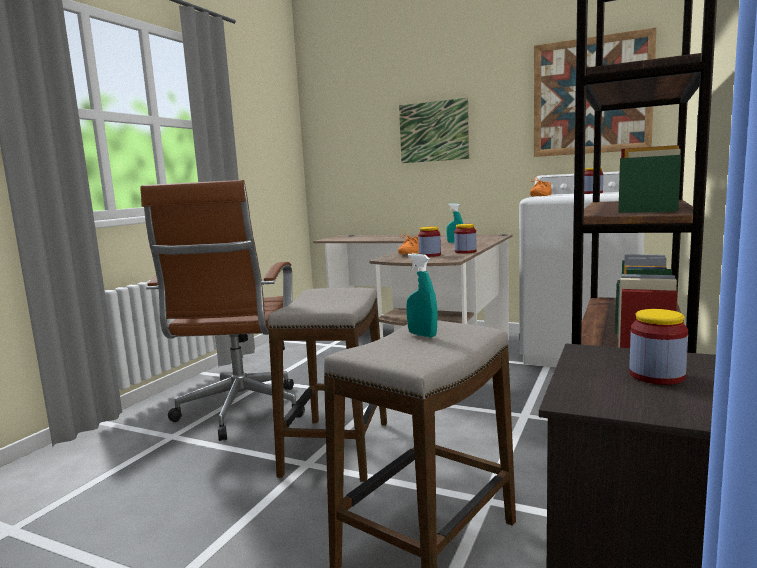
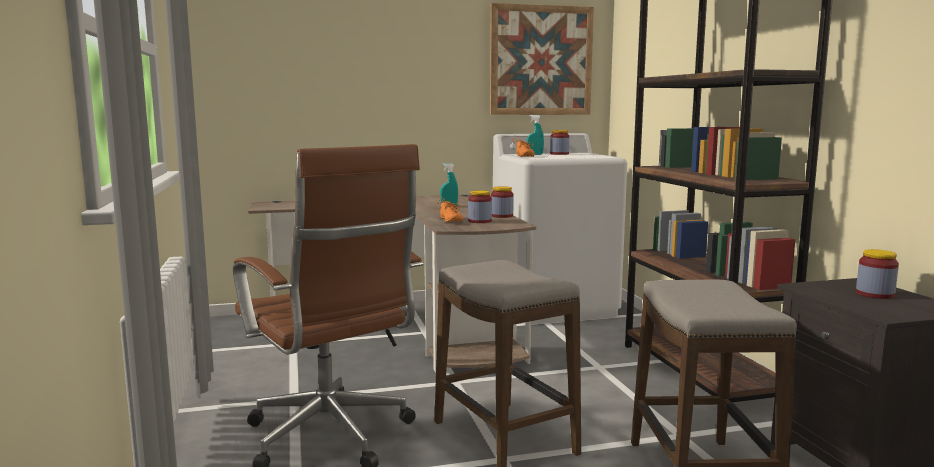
camera: 40 degrees left, 0 degrees up
picture [399,98,469,163] -> none
turquoise spray bottle [406,253,438,337] -> turquoise spray bottle moved to [526,115,544,155]

